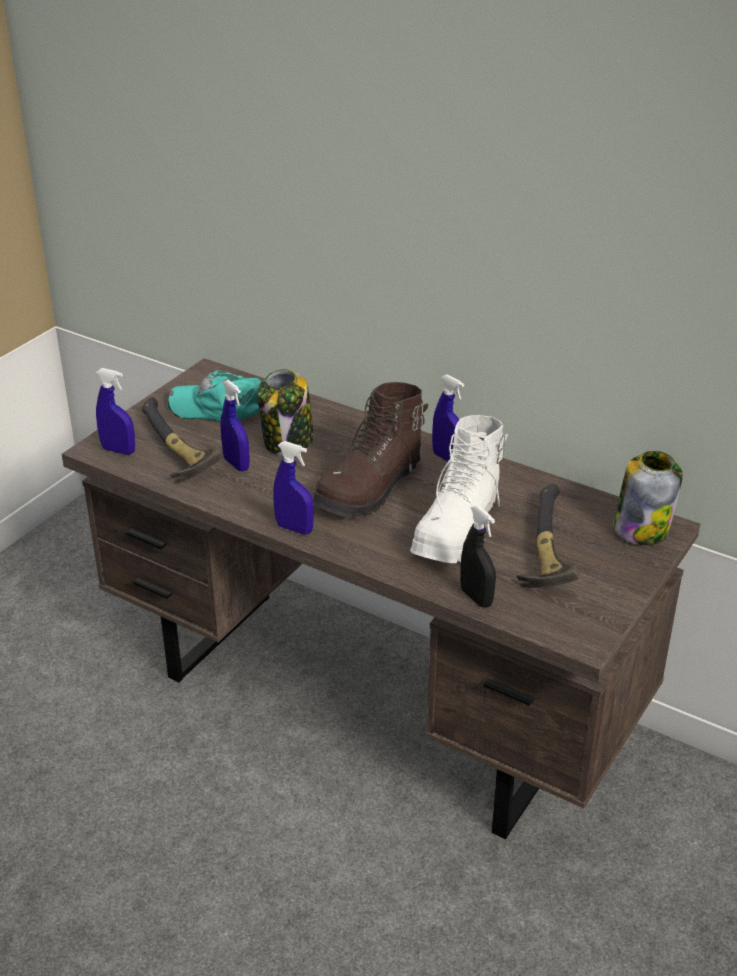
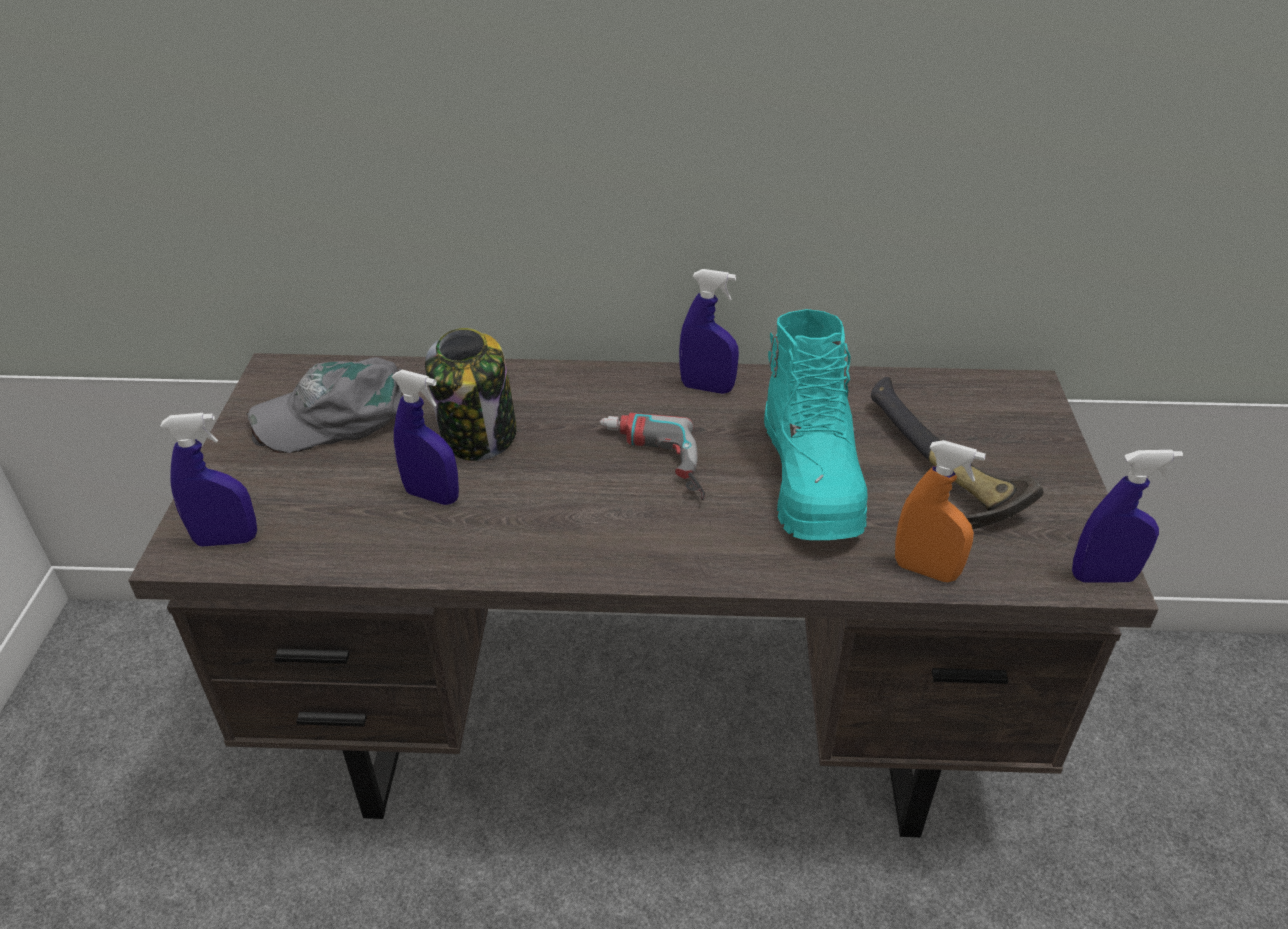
camera: 30 degrees left, 5 degrees up
hammer [142,397,223,483] -> none
turquoise cap [167,370,261,422] -> grey cap [246,357,403,453]
blue spray bottle [273,441,314,534] -> blue spray bottle moved to [1072,450,1183,583]
brown boot [313,382,428,517] -> power drill [600,413,705,500]
white boot [410,415,508,563] -> turquoise boot [764,309,868,540]
black spray bottle [460,505,496,608] -> orange spray bottle [895,440,986,582]
jar [613,451,683,545] -> none

